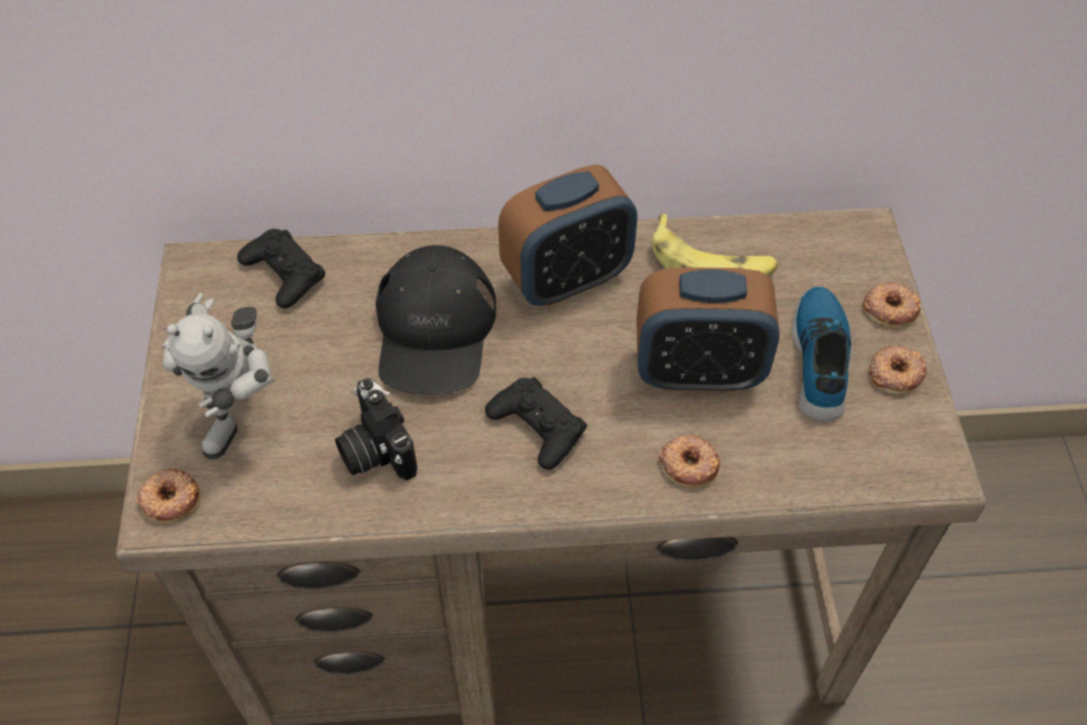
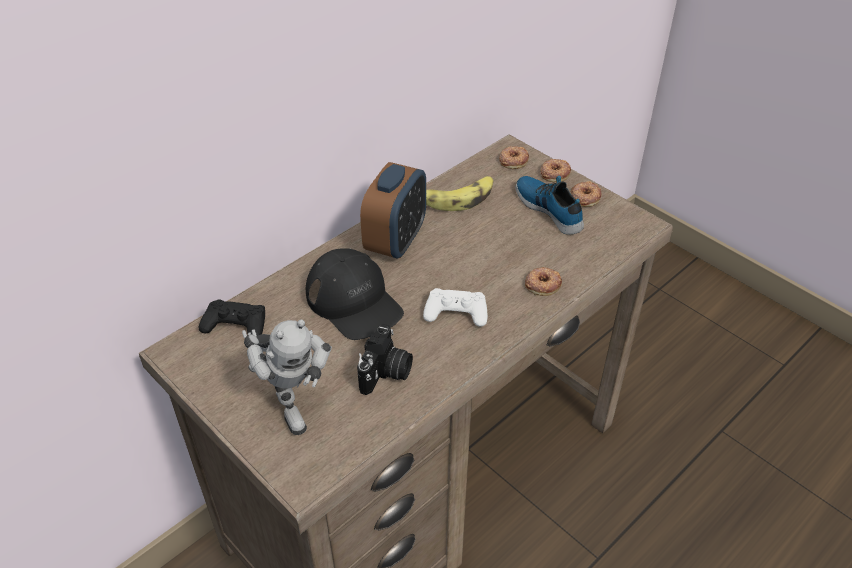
camera: 40 degrees left, 10 degrees down
donut [136,468,200,524] -> donut moved to [499,146,529,169]
camera [335,378,417,480] -> camera turned 90 degrees counterclockwise [357,324,413,395]
black game controller [485,377,587,470] -> white game controller [423,288,488,326]
alarm clock [636,267,780,391] -> none

